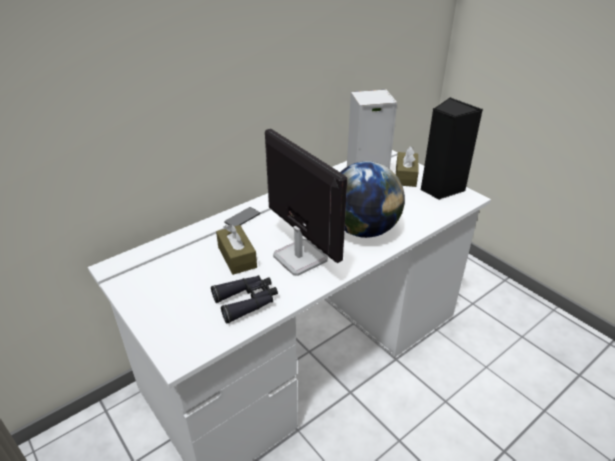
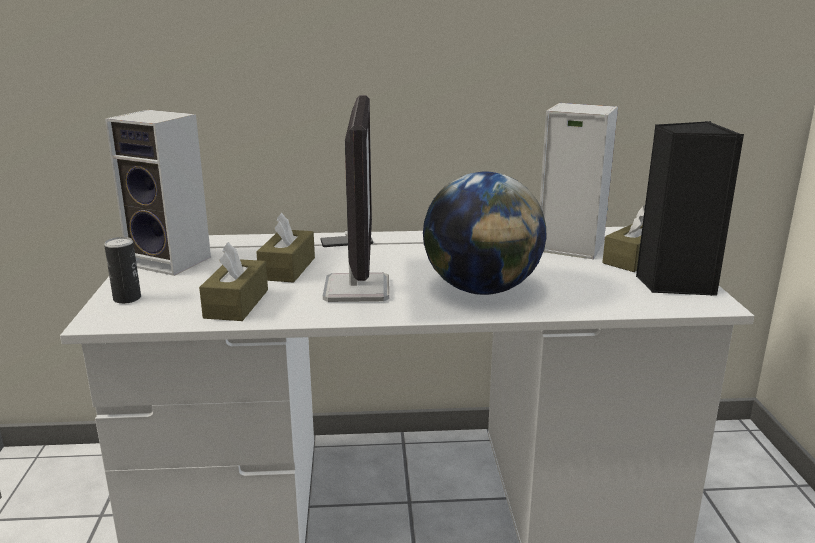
camera: 35 degrees right, 15 degrees down
black binoculars [211,275,278,324] -> brown tissue box [199,242,268,321]
none -> can [104,237,141,304]
none -> speaker [105,110,211,276]

